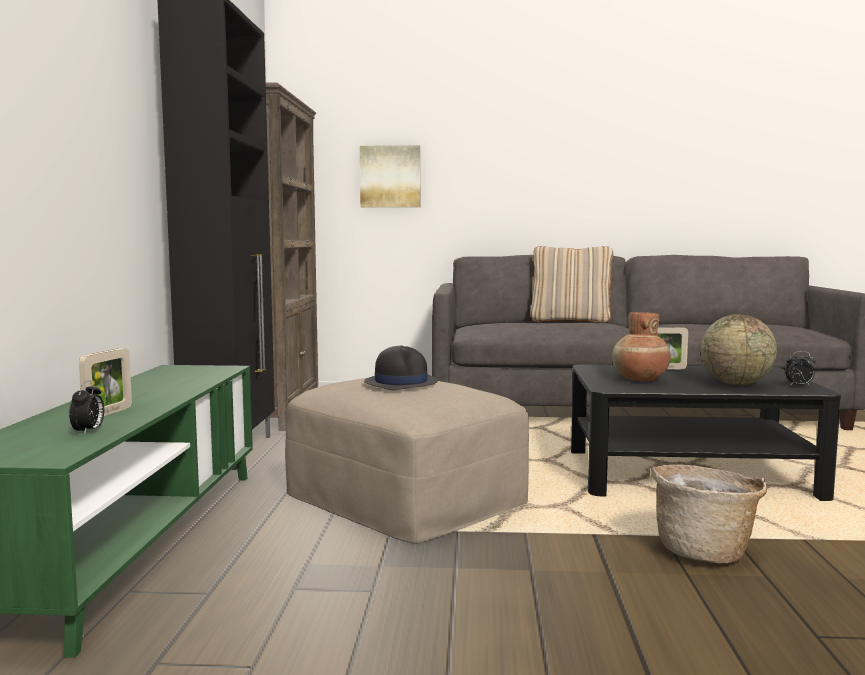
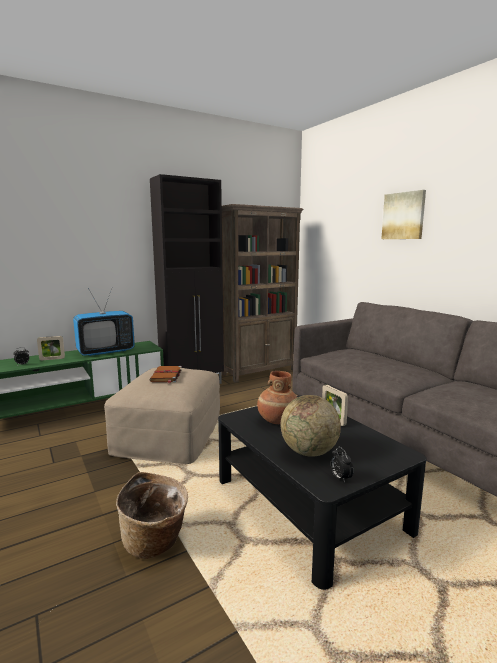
camera: 55 degrees right, 5 degrees up
picture [360,145,420,207] -> picture moved to [382,190,426,239]
black hat [364,346,438,390] -> brown book [150,366,182,383]
beige pillow [530,246,613,323] -> none
none -> television [73,288,135,356]

